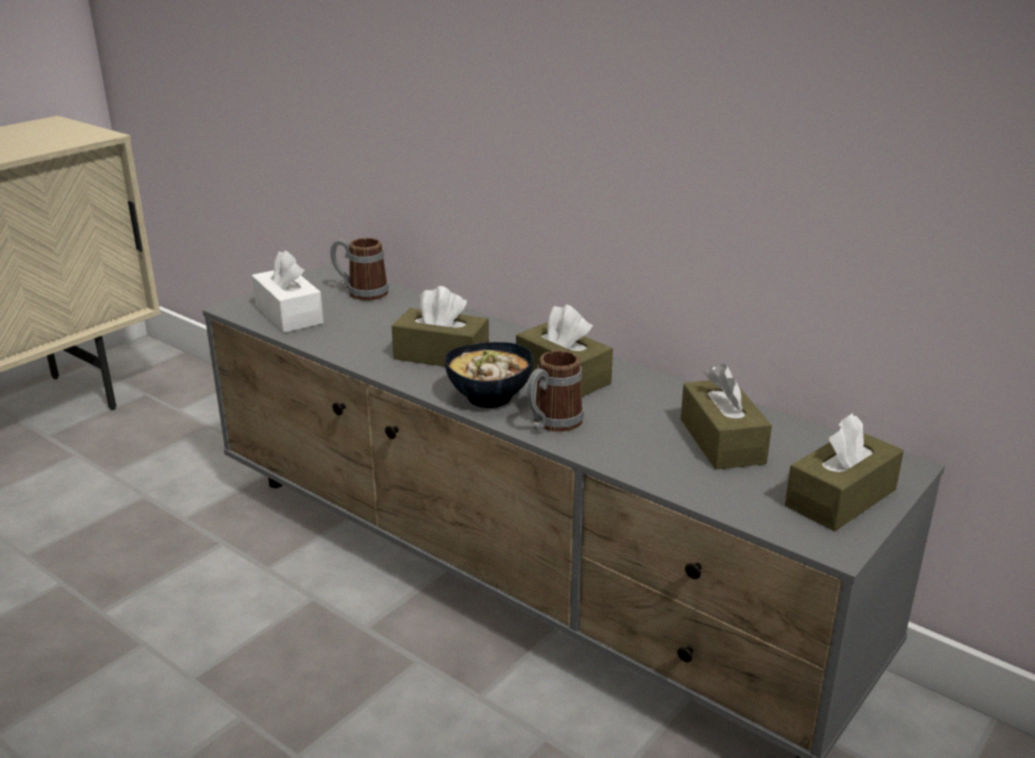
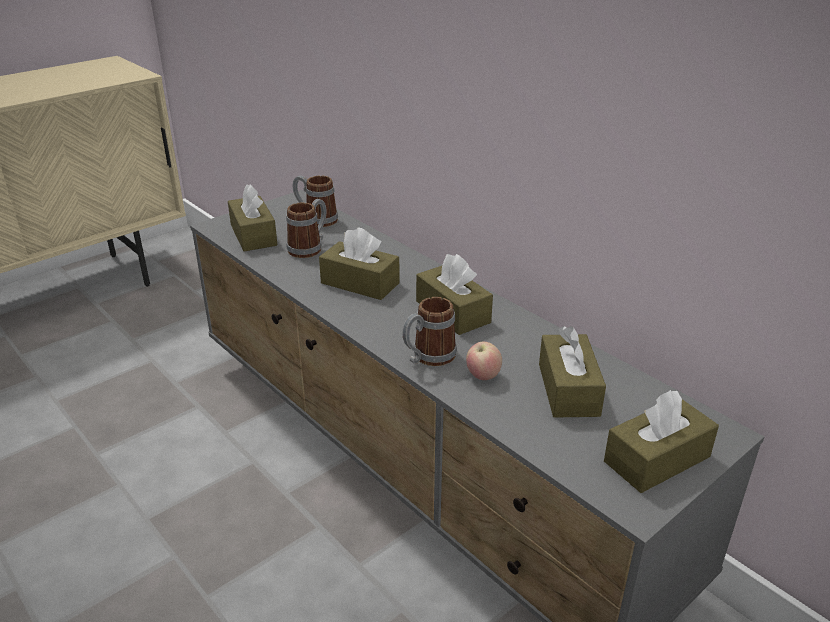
camera: 10 degrees right, 5 degrees up
white tissue box [252,250,324,333] -> brown tissue box [228,184,278,252]
bowl [445,342,533,408] -> none
none -> mug [286,199,327,258]
none -> apple [466,341,502,380]

